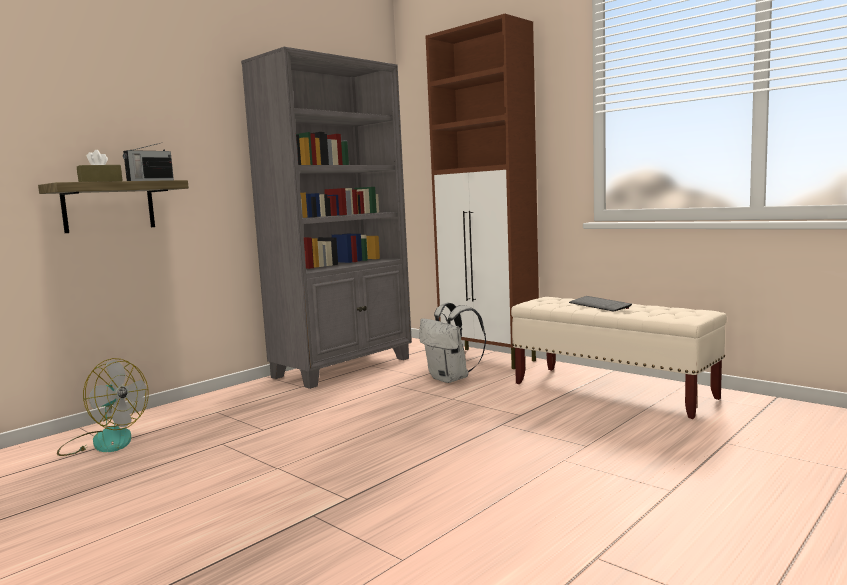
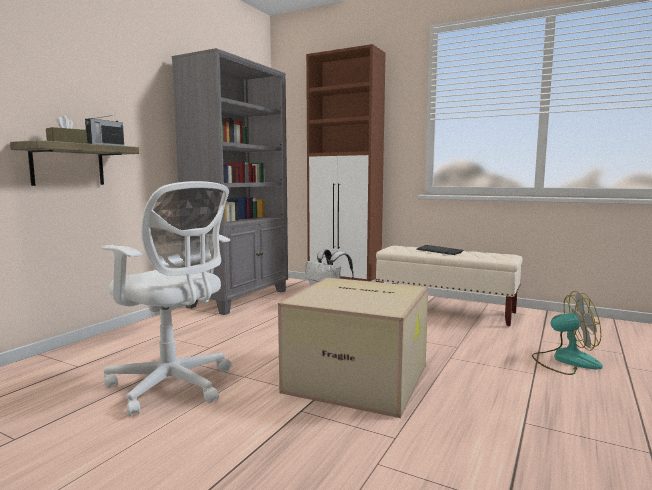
camera: 15 degrees left, 0 degrees up
fan [57,358,149,456] -> fan moved to [532,291,603,375]
none -> white office chair [101,181,232,417]
none -> cardboard box [278,277,428,418]

